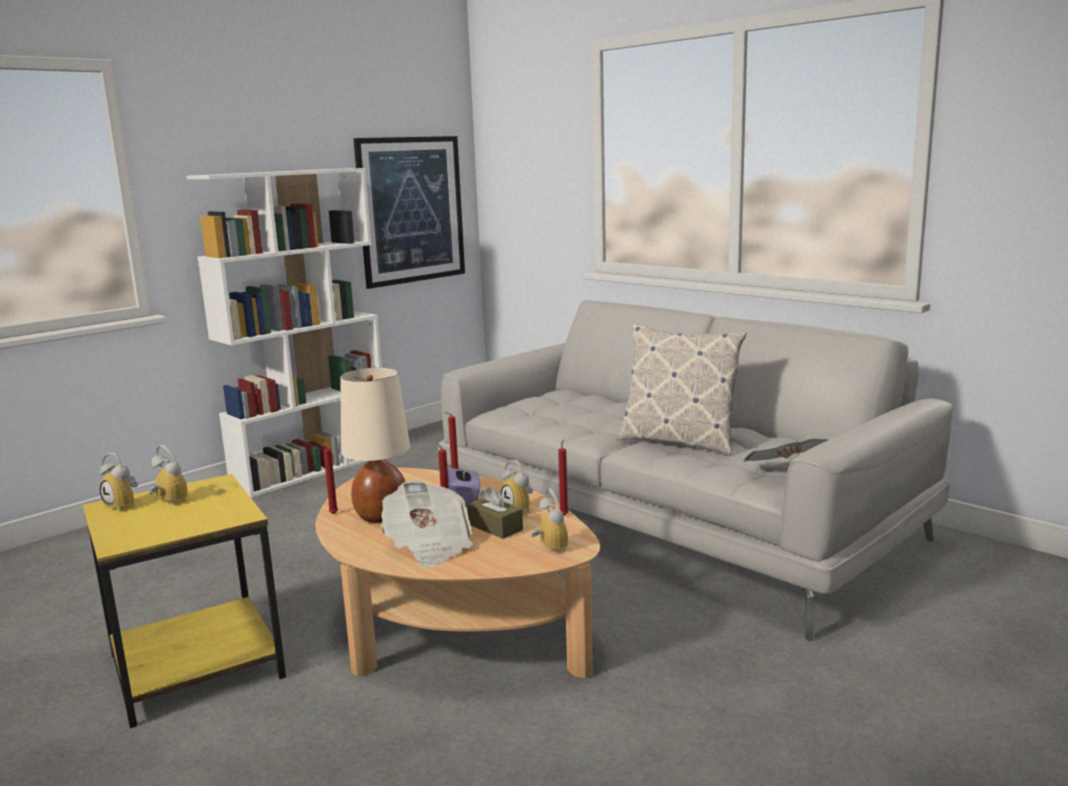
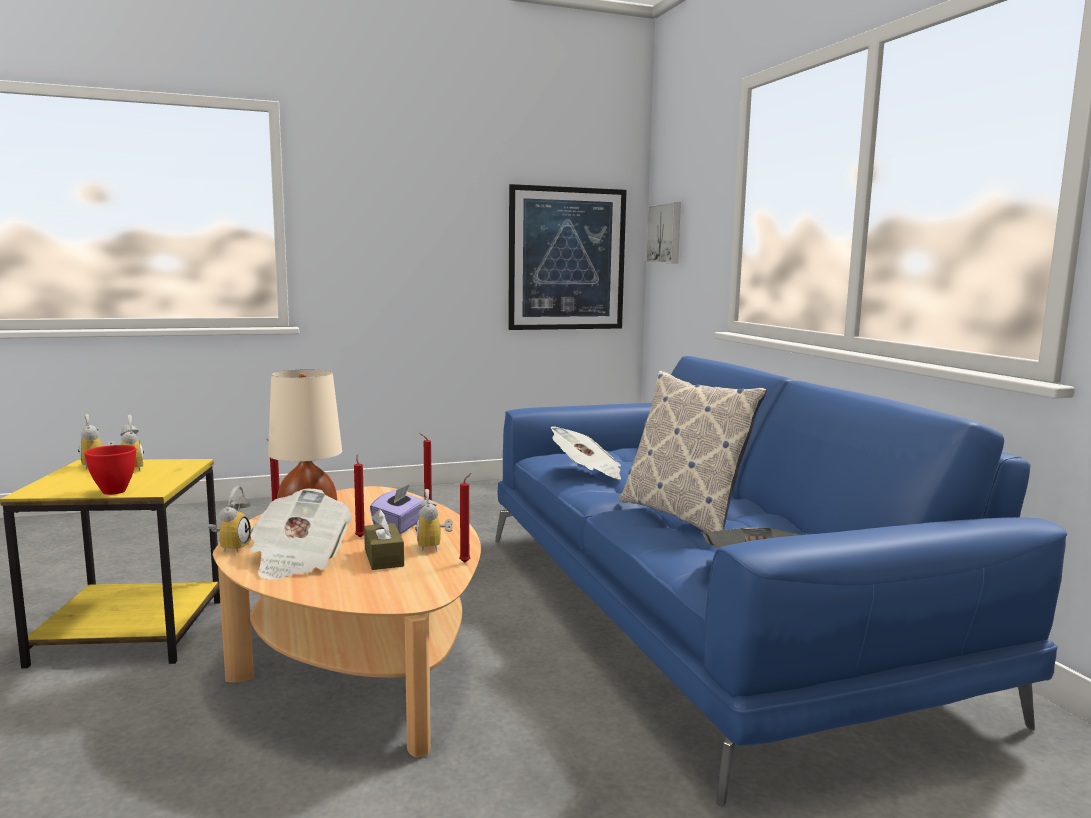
camera: 25 degrees right, 5 degrees down
white bookcase [187,168,382,498] -> none
grey sofa [438,300,954,641] -> blue sofa [495,356,1067,807]
alarm clock [531,488,568,553] -> alarm clock moved to [208,486,251,552]
none -> red bowl [84,445,136,495]
none -> newspaper [551,426,621,480]
none -> picture [645,202,681,263]

